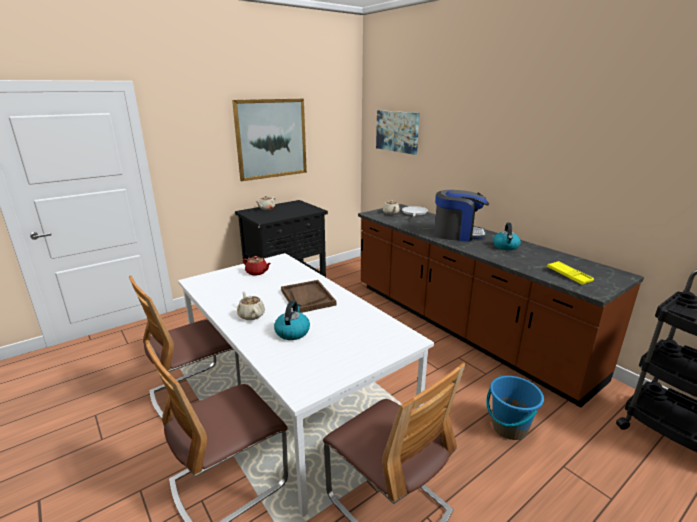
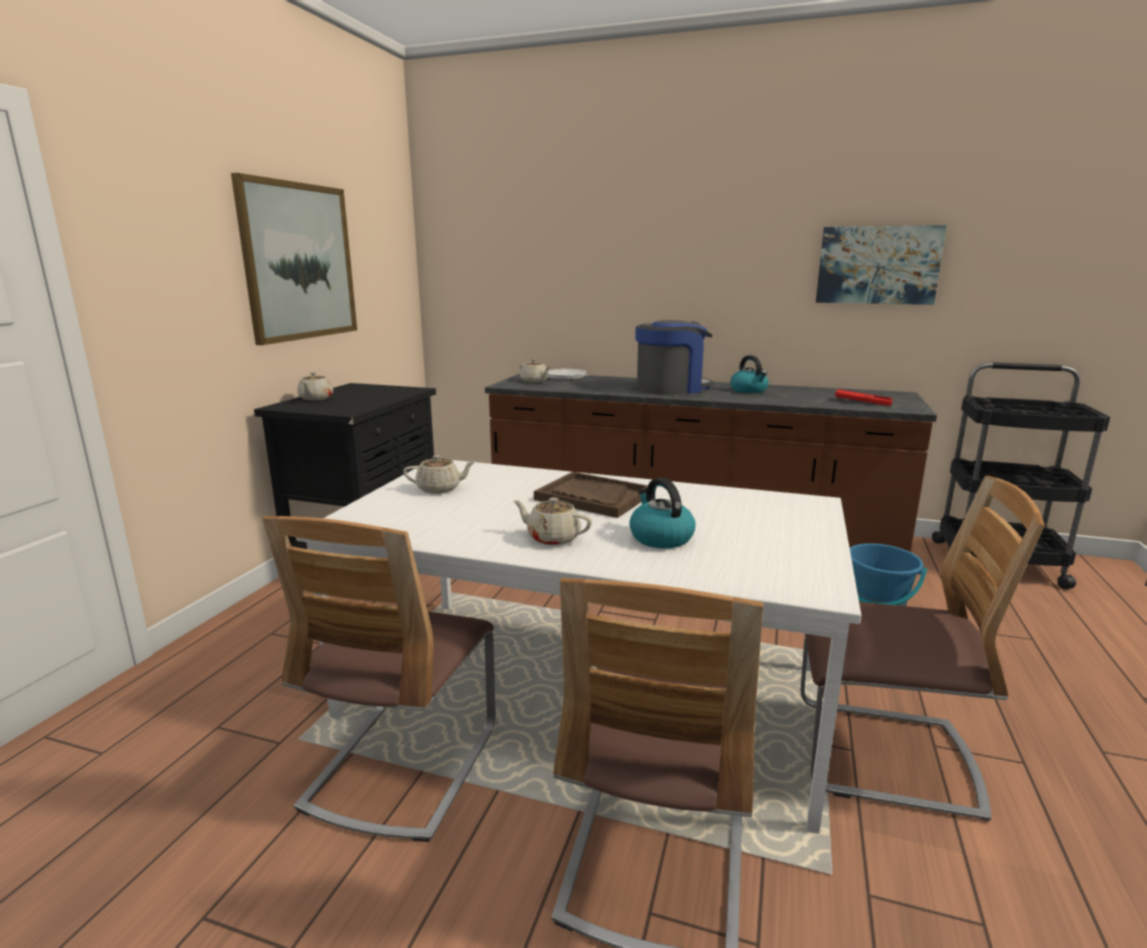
camera: 35 degrees left, 5 degrees down
red teapot [243,256,271,276] -> beige teapot [403,455,476,494]
picture [376,110,419,155] -> picture moved to [816,225,947,305]
yellow tray [547,261,594,285] -> red tray [835,389,893,406]

